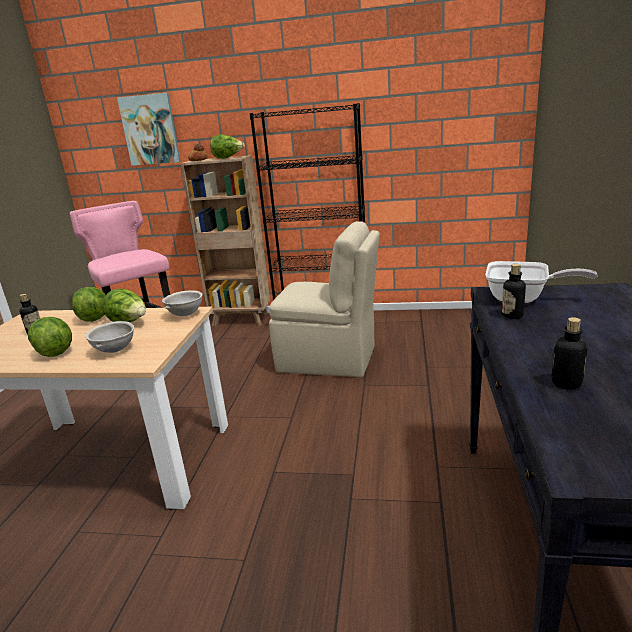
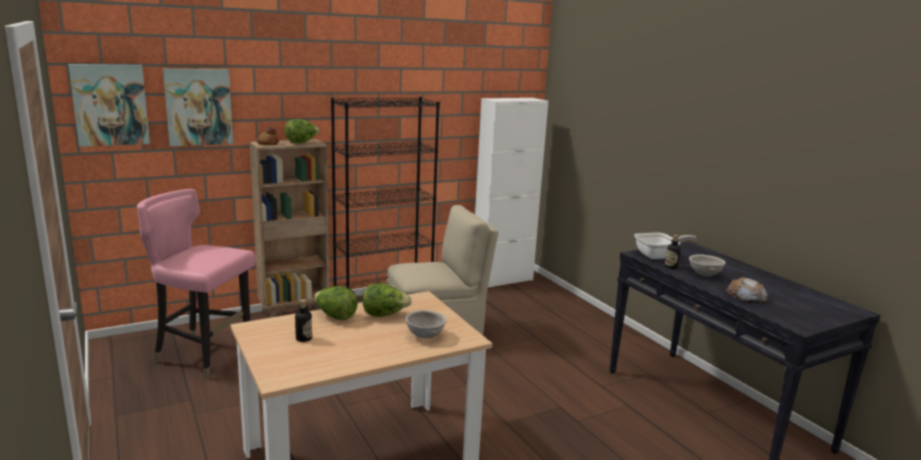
camera: 40 degrees left, 5 degrees down
lettuce [28,317,72,357] -> none
grey bowl [162,290,203,316] -> grey bowl moved to [689,254,726,277]
bottle [552,317,587,390] -> bread [725,277,768,303]
none -> picture [68,64,150,147]
none -> white cabinet [475,98,549,287]

